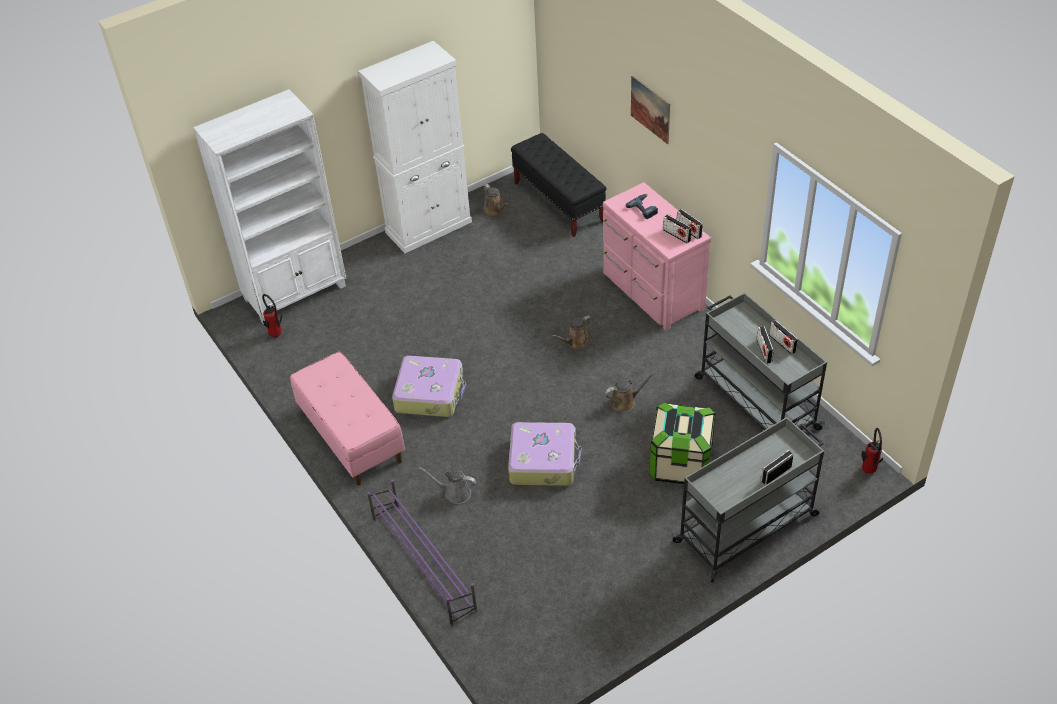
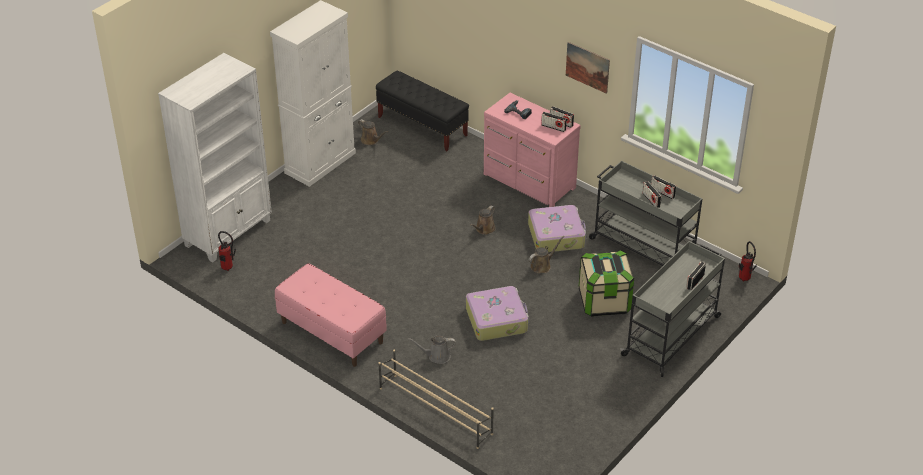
camera: 20 degrees left, 5 degrees down
purple shoe rack [367,480,477,627] -> beige shoe rack [379,349,494,449]
suitcase [392,356,466,417] -> suitcase moved to [528,205,586,252]
picture [631,75,670,144] -> picture moved to [566,42,610,94]

